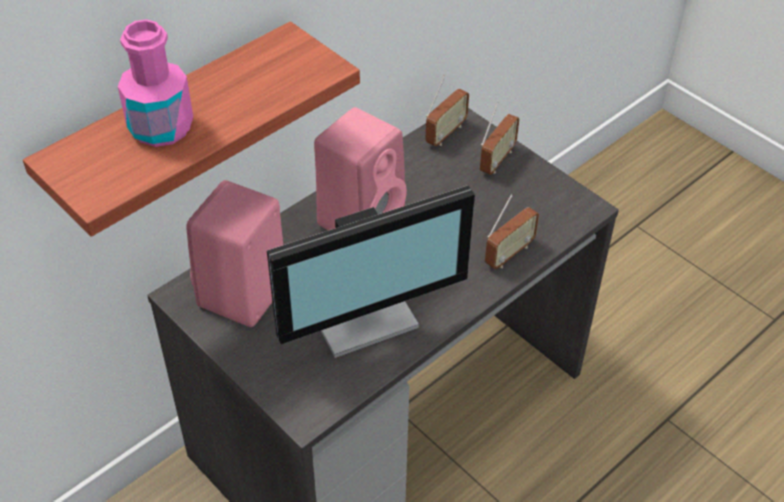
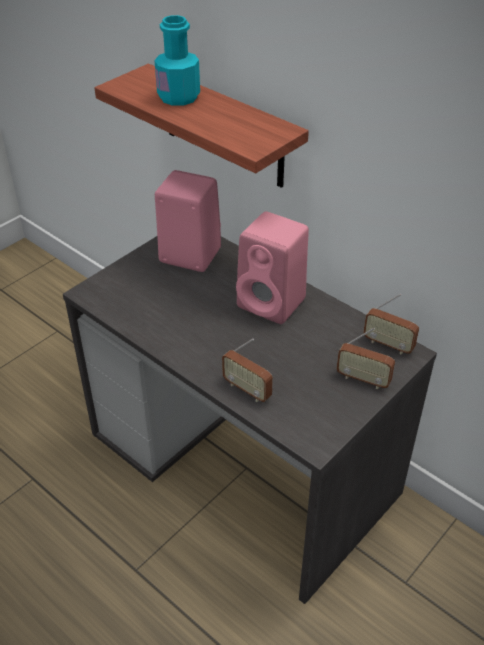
camera: 85 degrees right, 5 degrees down
pink bottle [118,19,193,147] -> turquoise bottle [154,15,200,106]
monitor [267,186,475,358] -> none

